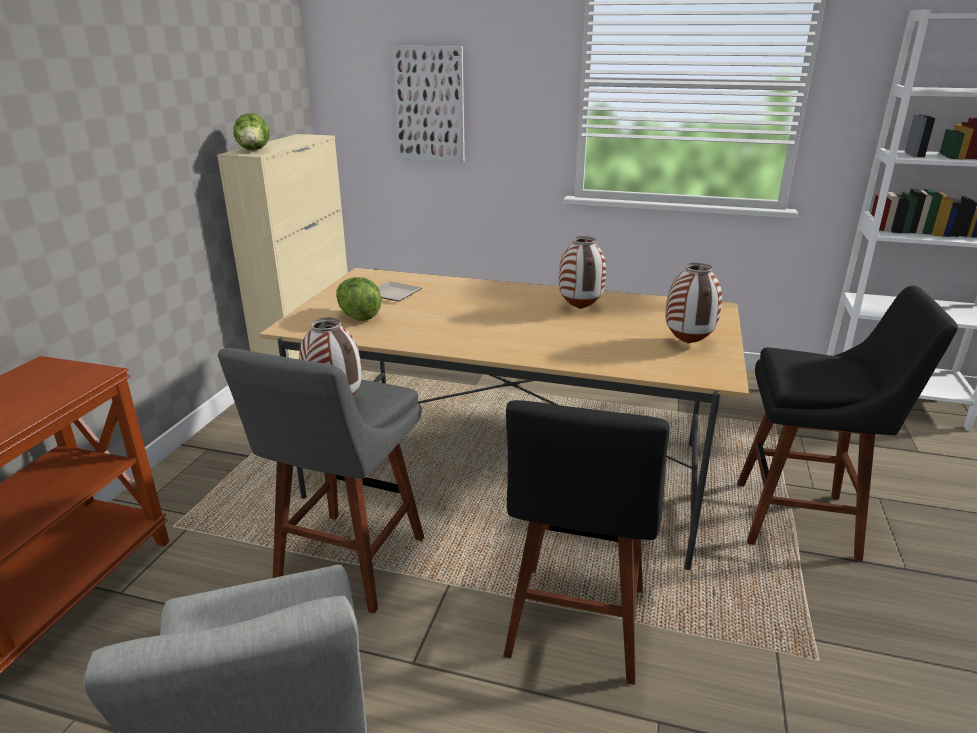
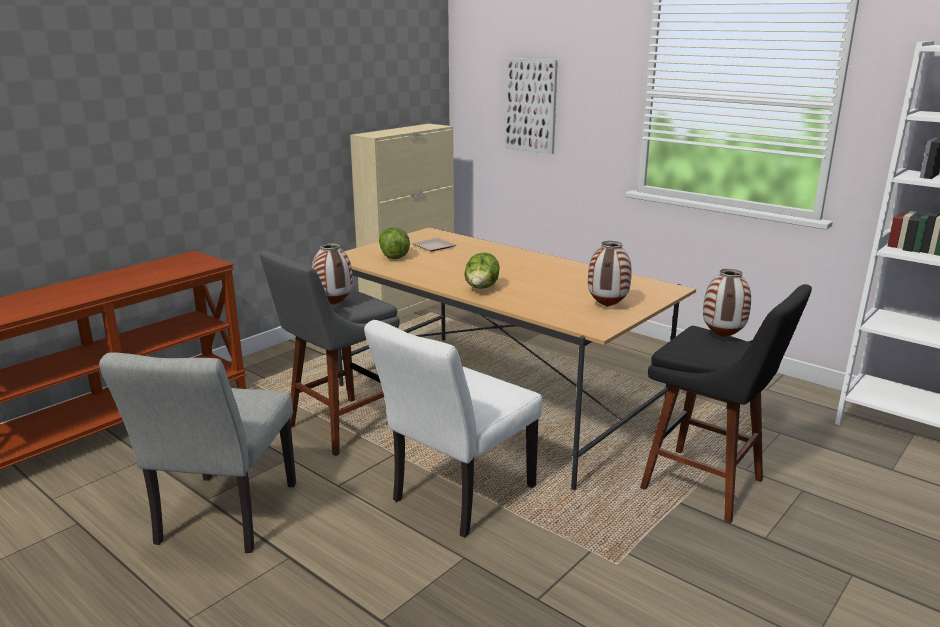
camera: 25 degrees right, 5 degrees down
lettuce [234,113,270,151] -> lettuce moved to [464,252,500,289]
black stool [503,400,670,685] -> white chair [364,320,542,538]
vase [559,236,606,309] -> vase moved to [703,269,751,337]

